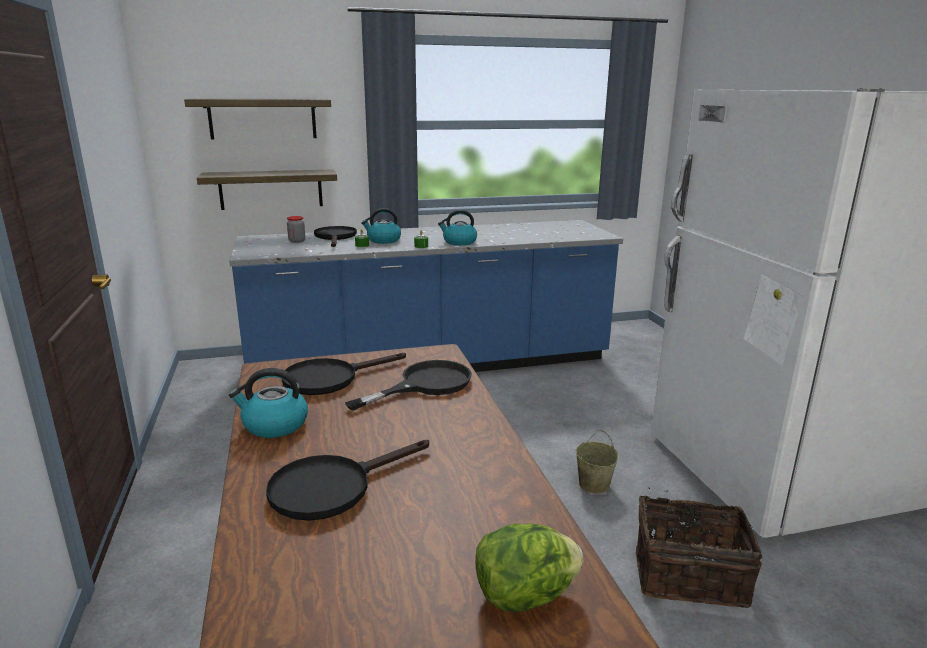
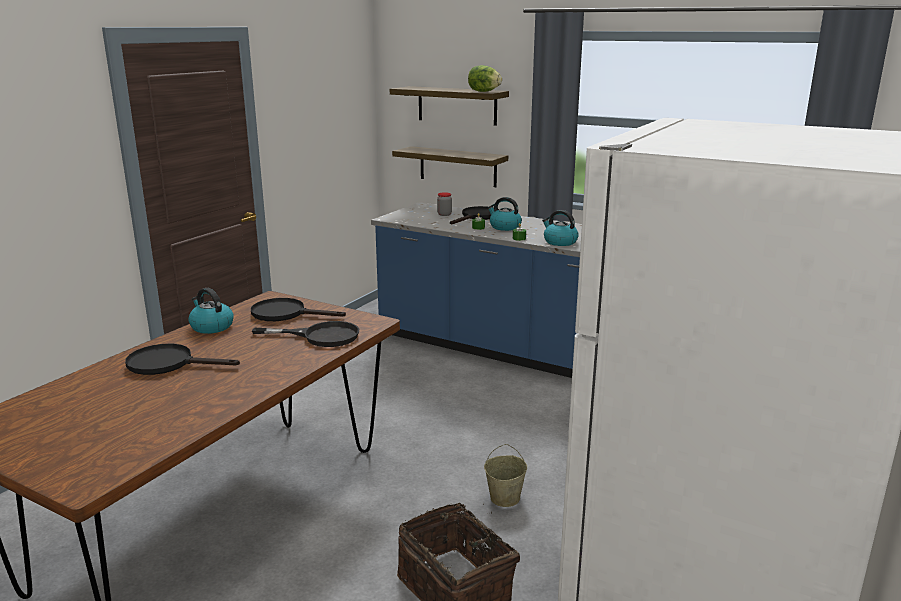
camera: 45 degrees right, 0 degrees up
lettuce [476,524,584,612] -> lettuce moved to [468,65,502,92]

